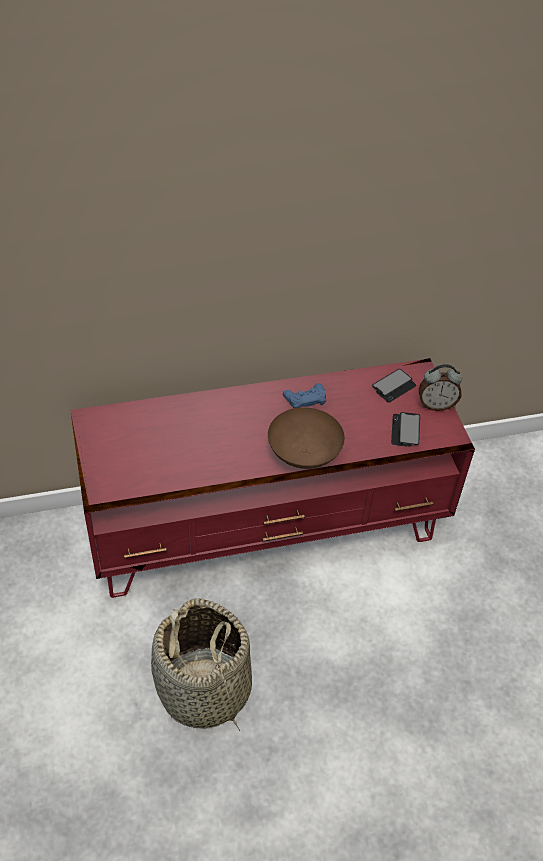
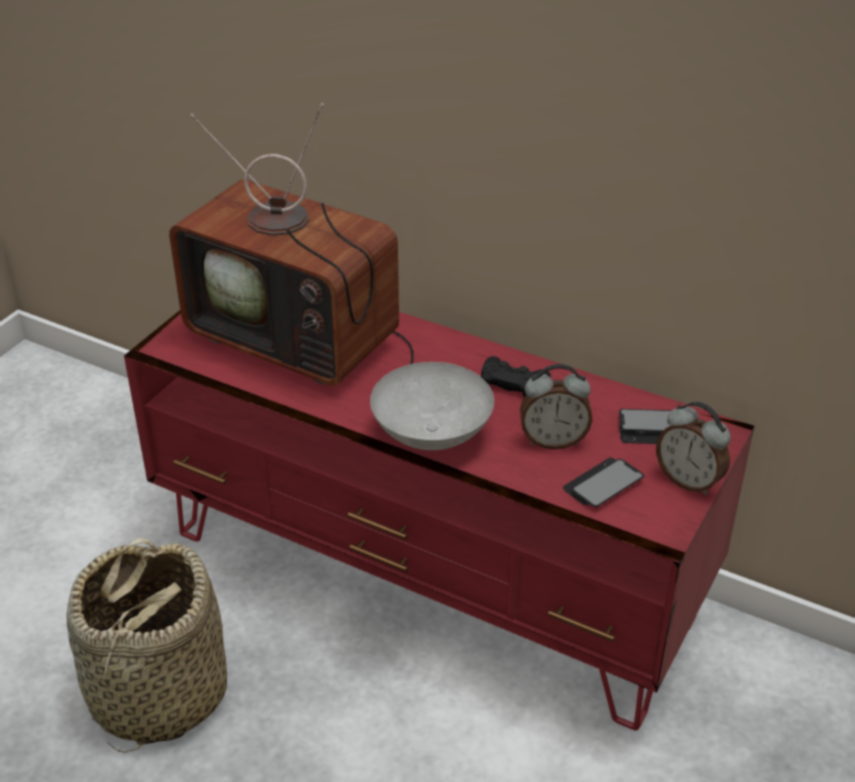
camera: 45 degrees right, 10 degrees down
brown bowl [268,407,345,469] -> grey bowl [370,362,494,450]
blue game controller [283,383,326,408] -> black game controller [481,356,551,397]
none -> television [169,103,414,386]
none -> alarm clock [520,364,592,450]

